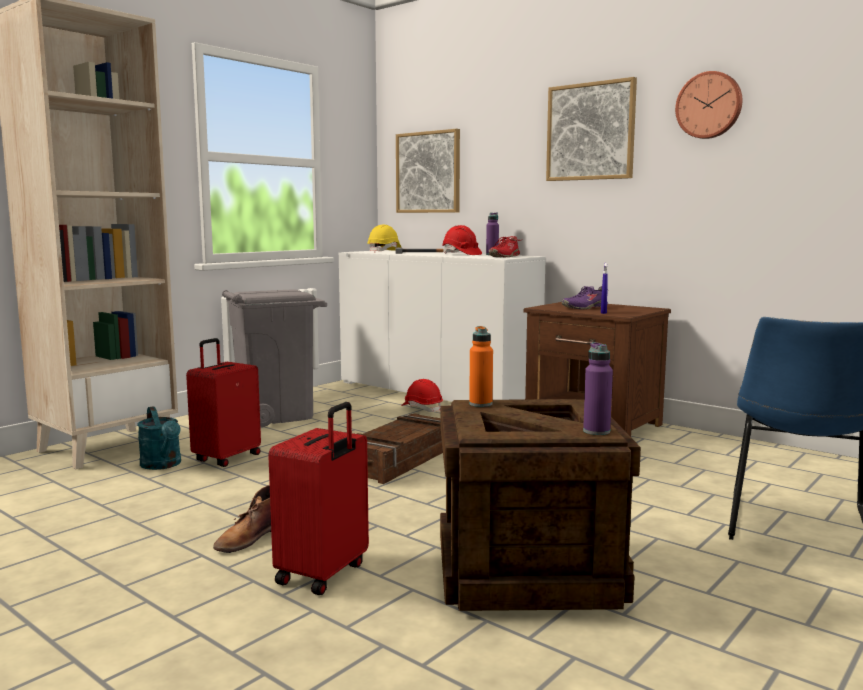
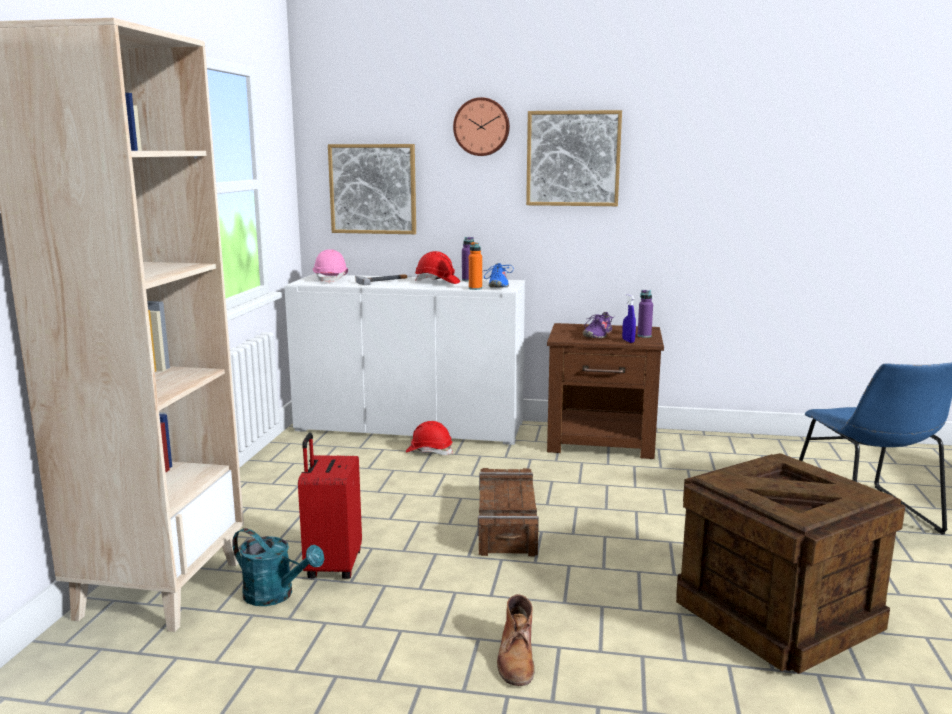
camera: 30 degrees left, 5 degrees up
grey trash can [222,289,327,427] -> none
red suitcase [268,402,369,595] -> none
yellow hard hat [367,225,402,252] -> pink hard hat [313,249,348,283]
orange bottle [469,326,493,407] -> orange bottle moved to [469,242,482,290]
red shoe [489,236,520,257] -> blue shoe [482,263,514,288]
purple bottle [583,342,613,435] -> purple bottle moved to [637,290,653,338]
wall clock [675,71,742,139] -> wall clock moved to [453,97,510,156]

